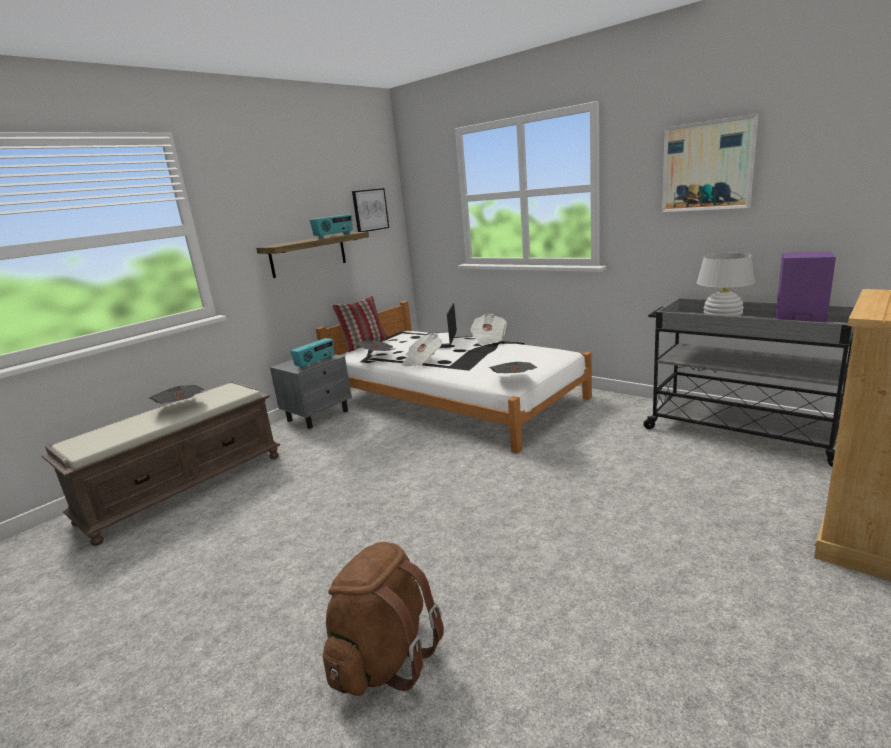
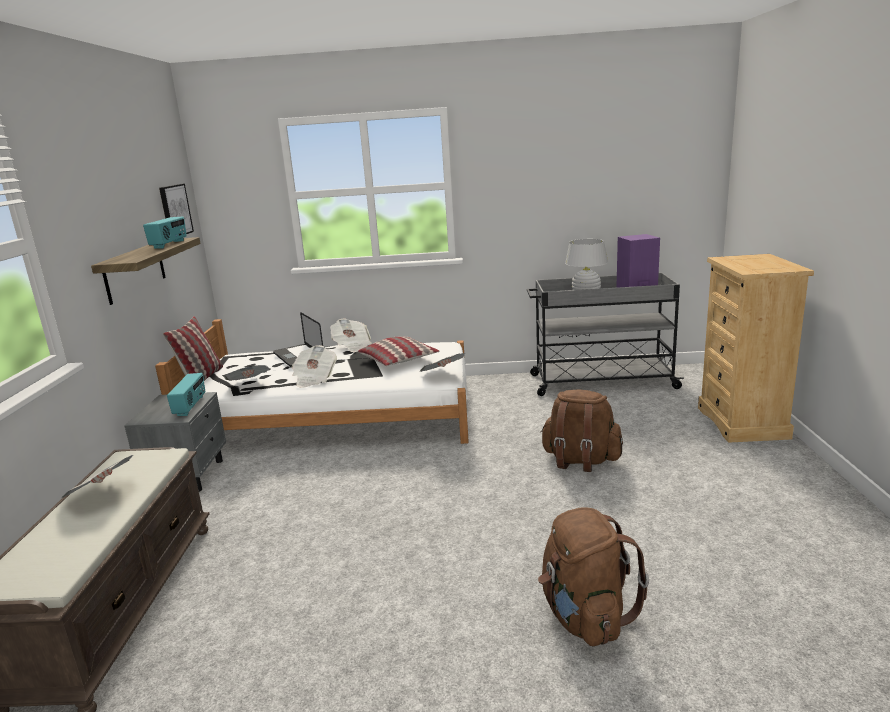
camera: 40 degrees left, 0 degrees up
picture [662,114,758,212] -> none
none -> pillow [358,337,439,366]
none -> brown backpack [541,389,623,472]

